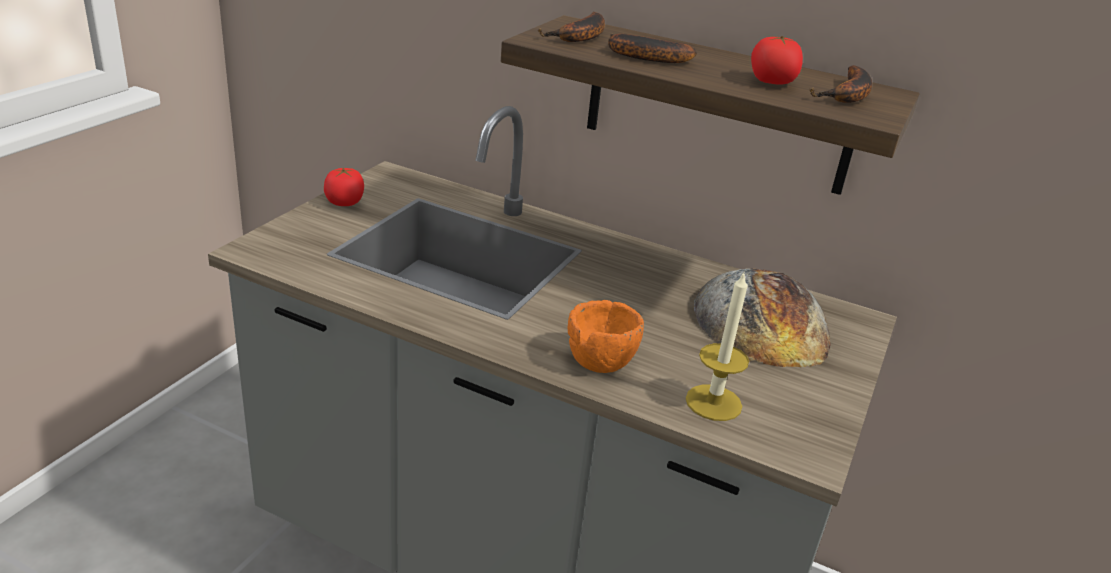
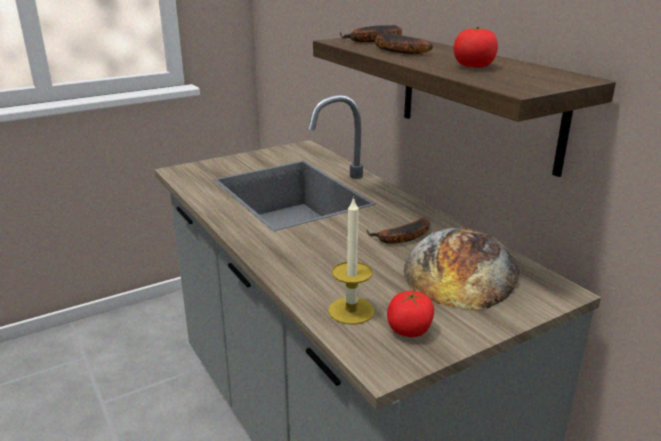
camera: 35 degrees right, 5 degrees down
tomato [324,167,364,206] -> tomato moved to [387,291,434,337]
orange bowl [568,300,644,373] -> none
banana [809,65,872,103] -> banana moved to [367,217,430,244]

